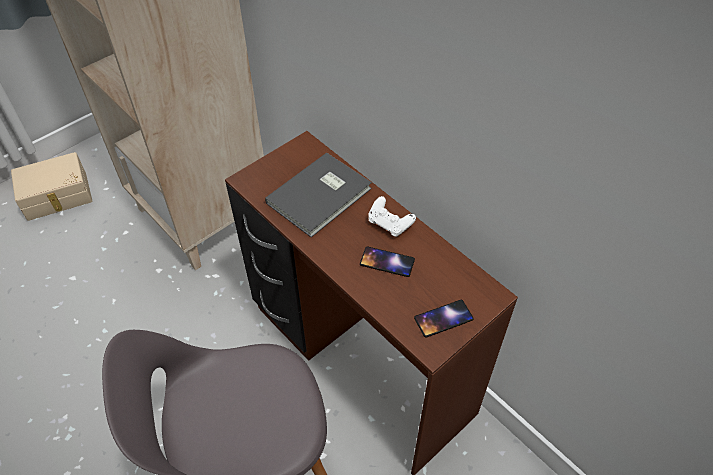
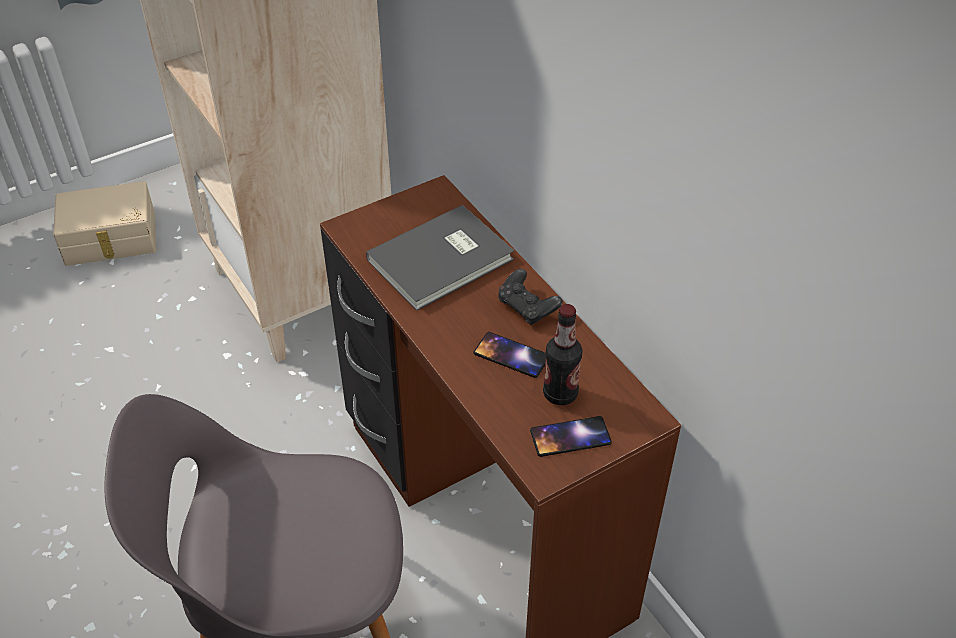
camera: 10 degrees right, 5 degrees down
white game controller [368,196,416,237] -> black game controller [498,269,563,325]
none -> bottle [543,304,583,405]

